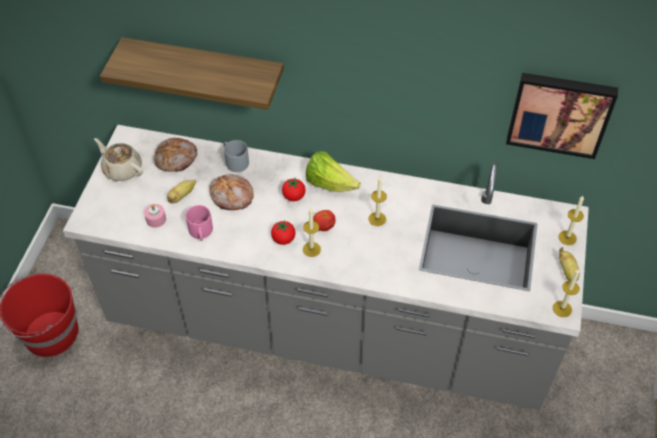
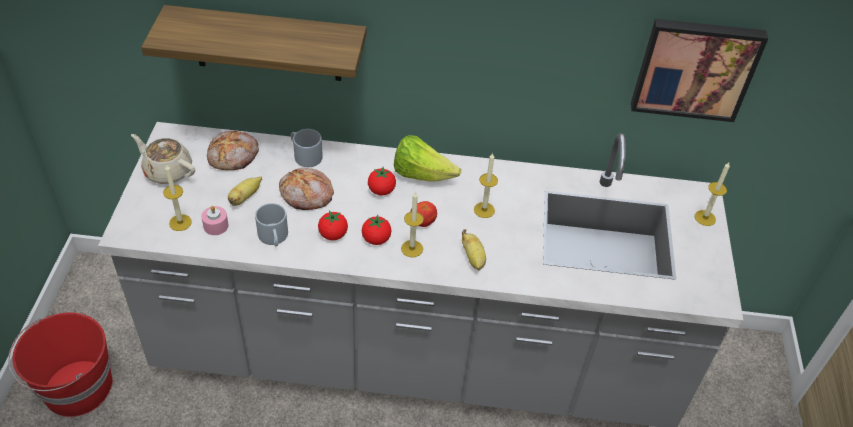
camera: 10 degrees left, 5 degrees down
pink mug [186,205,213,241] -> grey mug [255,203,288,246]
candle [553,269,580,317] -> candle moved to [163,164,192,231]
banana [559,247,580,281] -> banana moved to [462,229,486,270]
none -> tomato [318,210,348,240]

